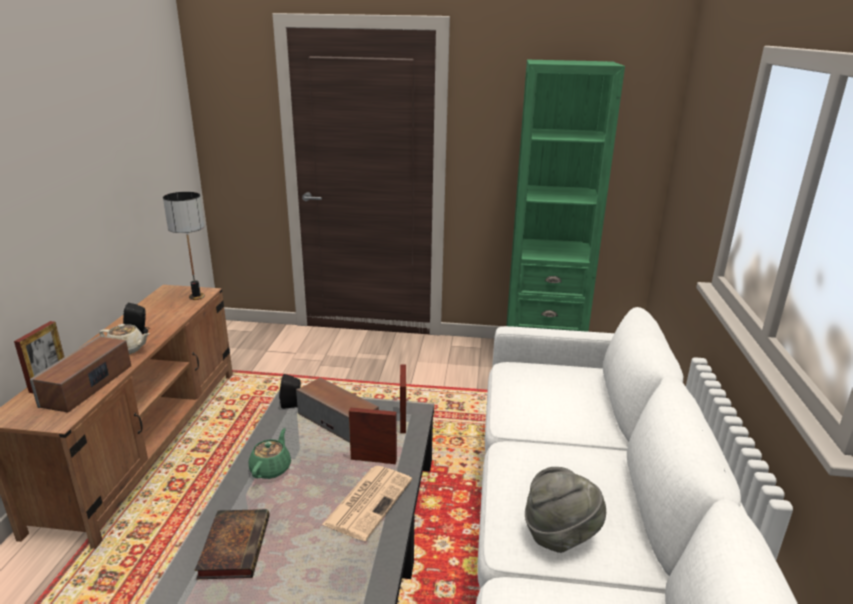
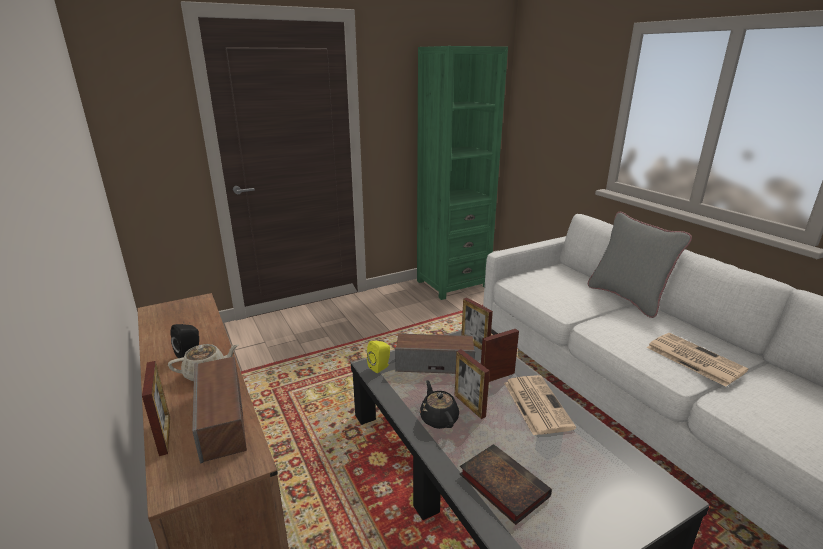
camera: 35 degrees left, 0 degrees up
table lamp [163,192,205,300] -> none
green teapot [248,428,291,479] -> black teapot [420,380,459,429]
black speaker [279,374,301,409] -> yellow speaker [367,341,390,373]
grey hat [525,467,606,553] -> newspaper [647,333,748,387]
none -> picture frame [455,349,490,419]
none -> grey pillow [588,212,692,318]

